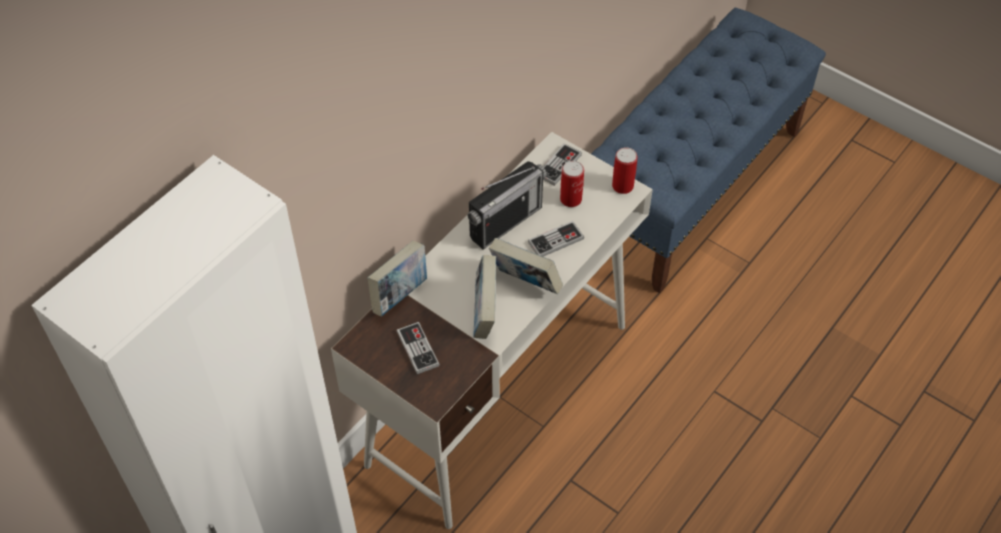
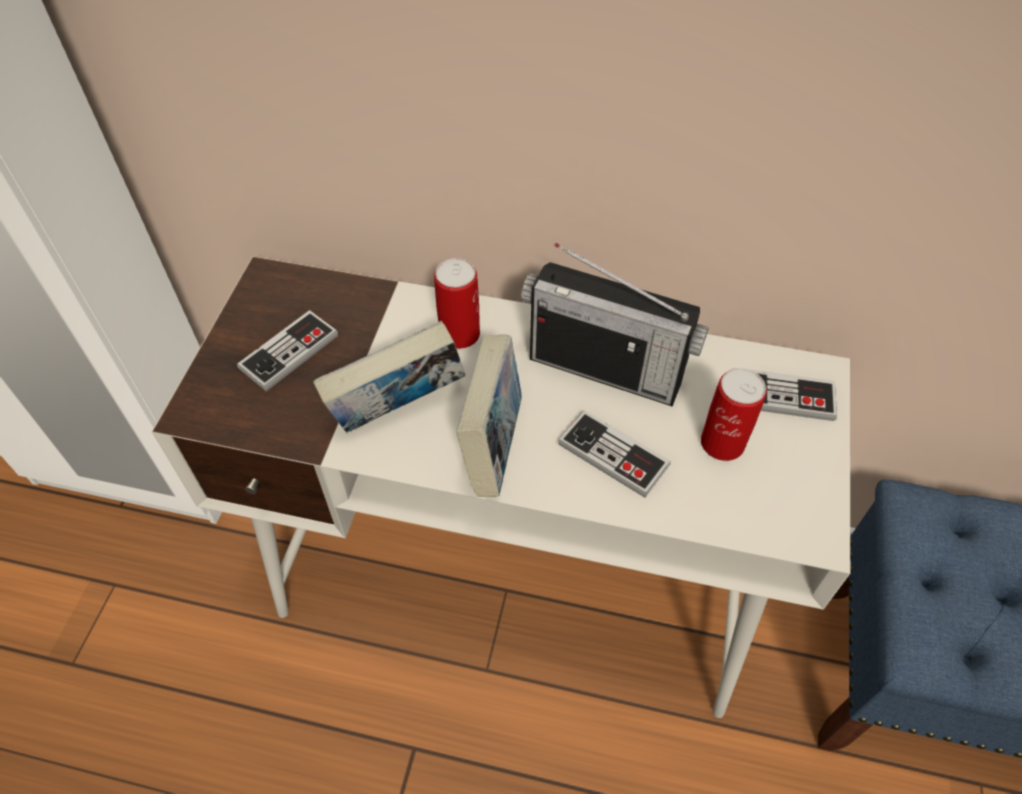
camera: 65 degrees right, 0 degrees up
book [367,241,427,316] -> none
can [612,147,638,194] -> can moved to [434,258,480,349]

